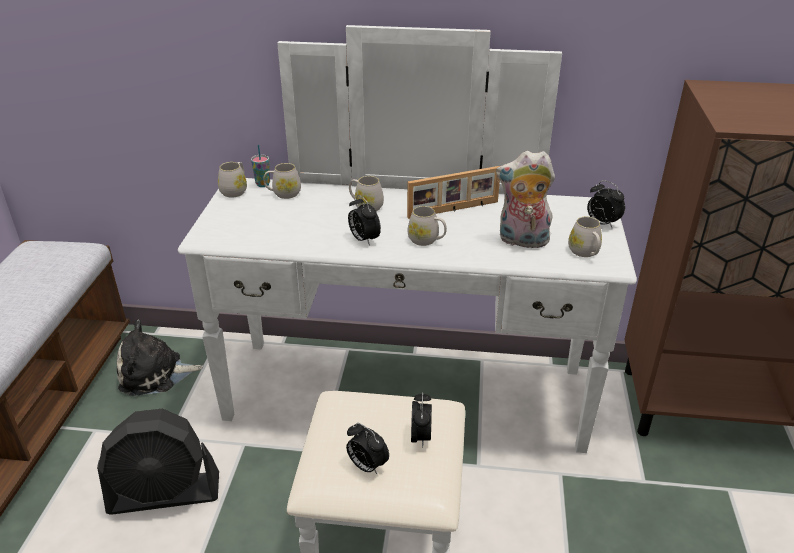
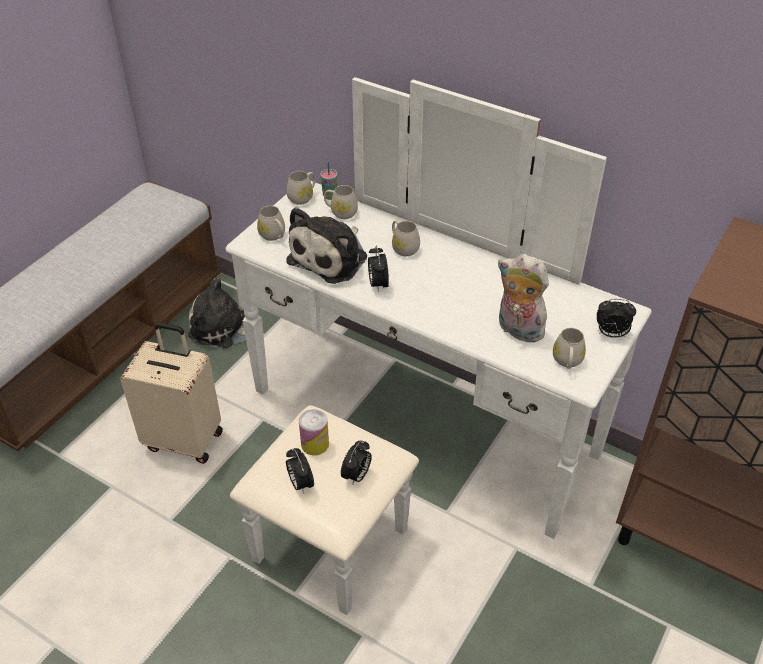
camera: 25 degrees right, 10 degrees up
black fan [97,409,219,515] -> beige suitcase [120,322,223,464]
picture frame [407,166,500,219] -> none
white mug [408,206,447,246] -> white mug moved to [257,206,285,241]
alarm clock [587,180,625,228] -> alarm clock turned 60 degrees counterclockwise [597,299,636,338]
none -> plush toy [286,207,367,284]
none -> can [299,409,329,455]

